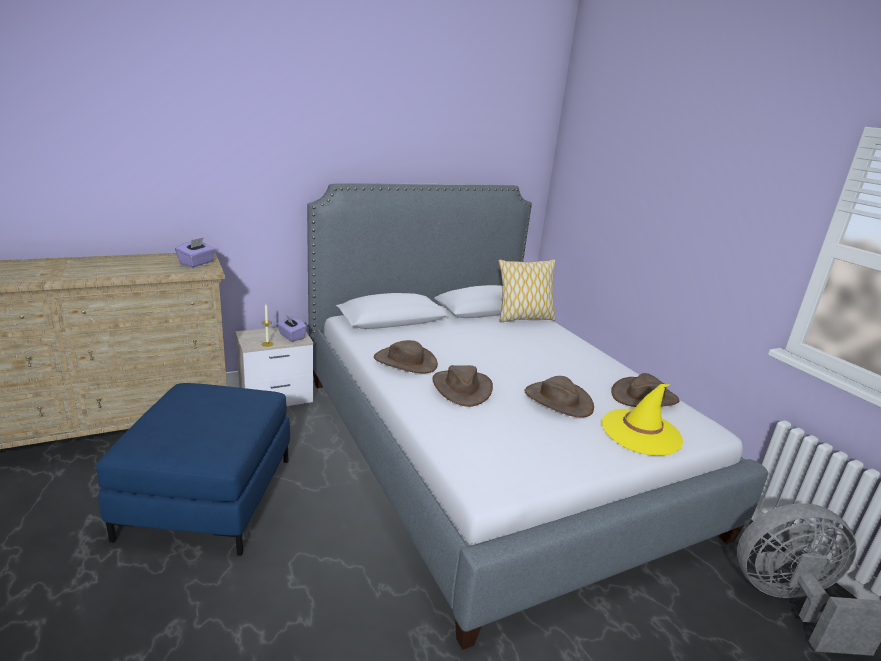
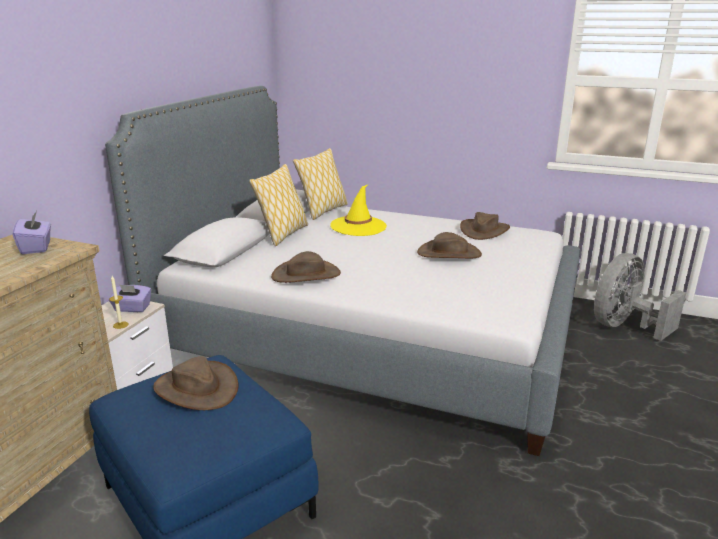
camera: 40 degrees left, 0 degrees up
brown hat [432,365,493,407] -> brown hat moved to [153,356,238,410]
yellow hat [602,384,683,456] -> yellow hat moved to [330,185,387,236]
none -> pillow [249,164,308,246]

